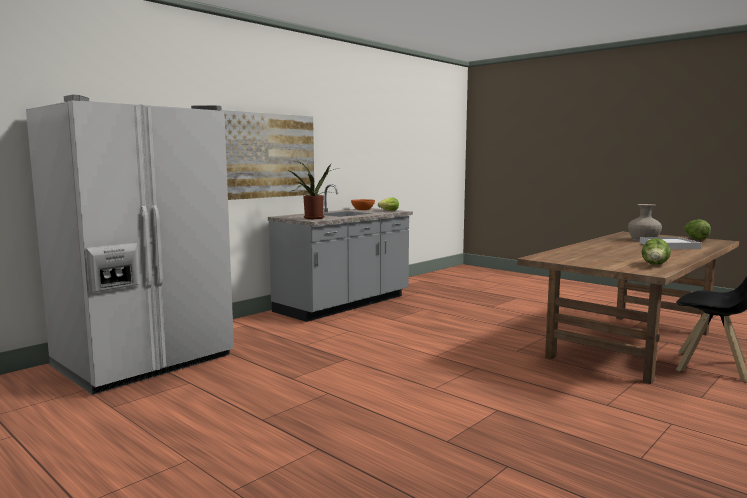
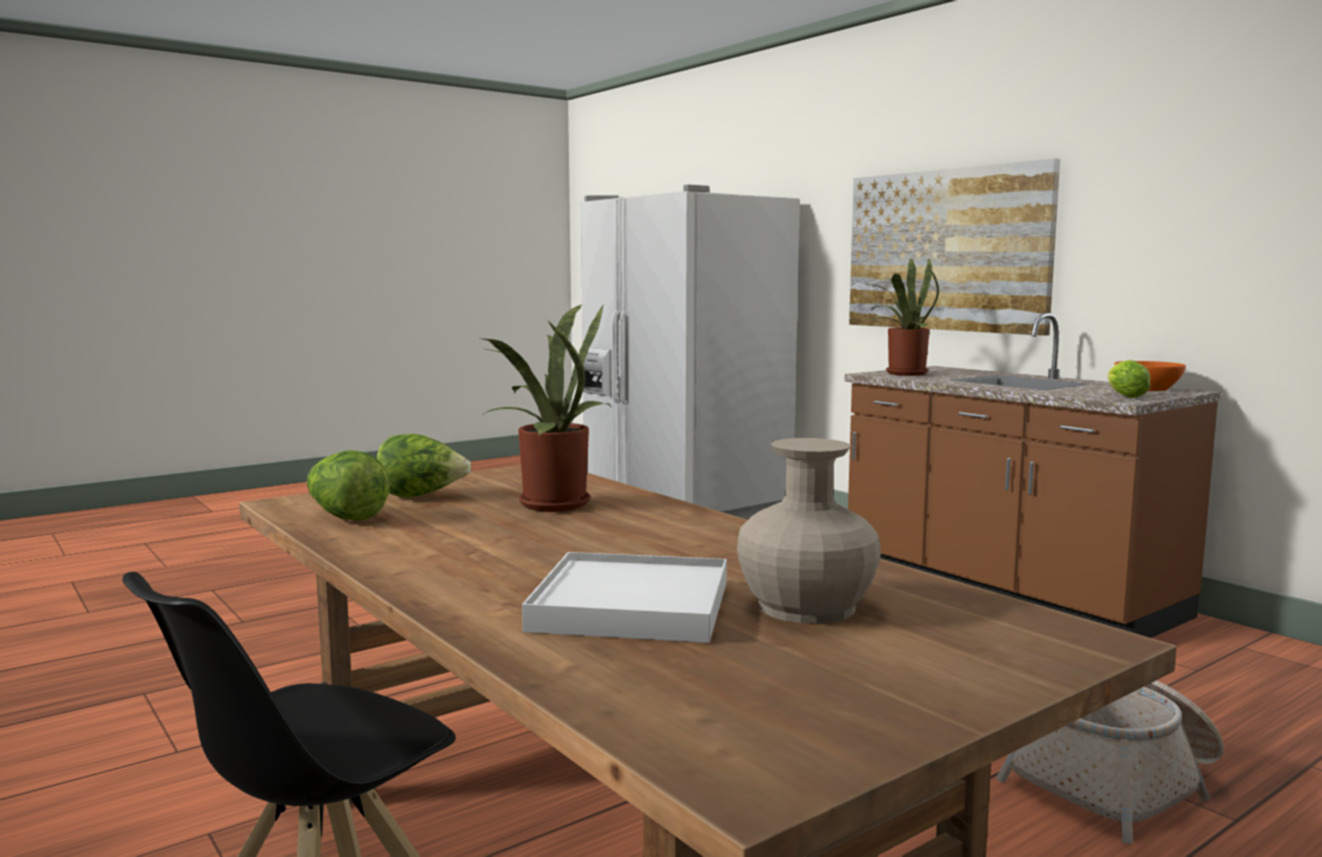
camera: 100 degrees right, 0 degrees up
grey counter [268,184,413,322] -> brown counter [845,313,1221,638]
lettuce [684,219,711,240] -> lettuce moved to [376,434,471,498]
none -> potted plant [483,305,611,512]
none -> basket [996,680,1224,844]

